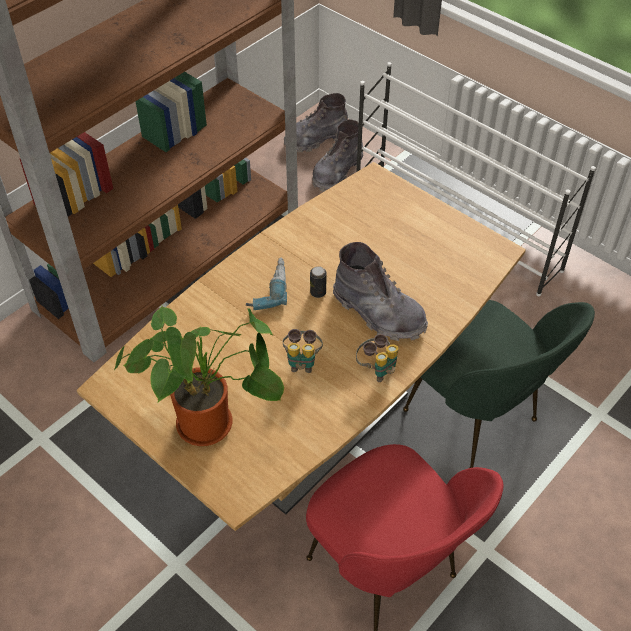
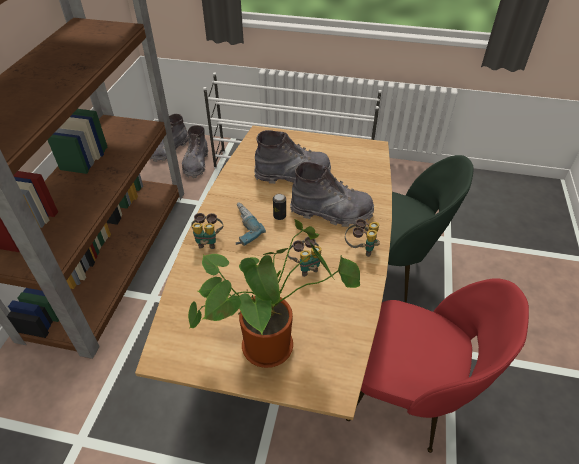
camera: 30 degrees left, 5 degrees down
none -> binoculars [191,213,223,249]
none -> grey boot [254,130,331,184]

